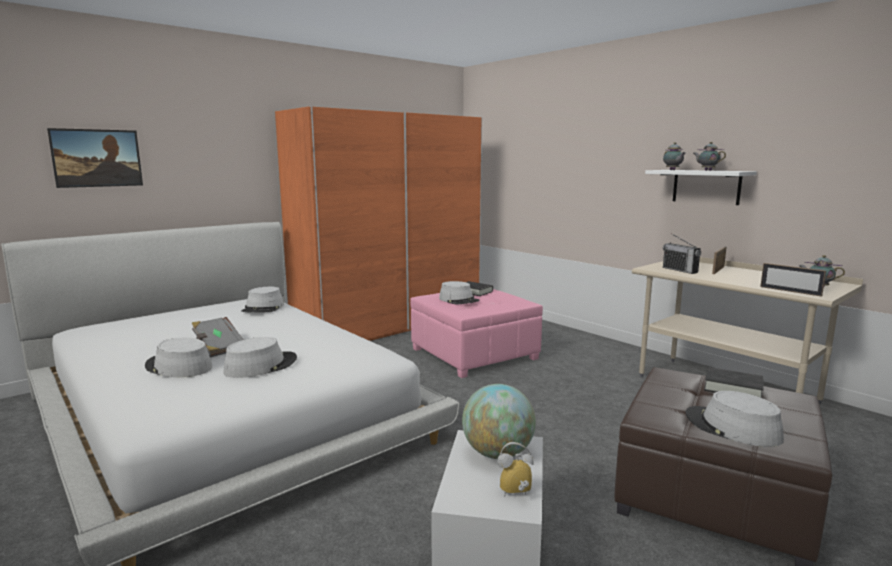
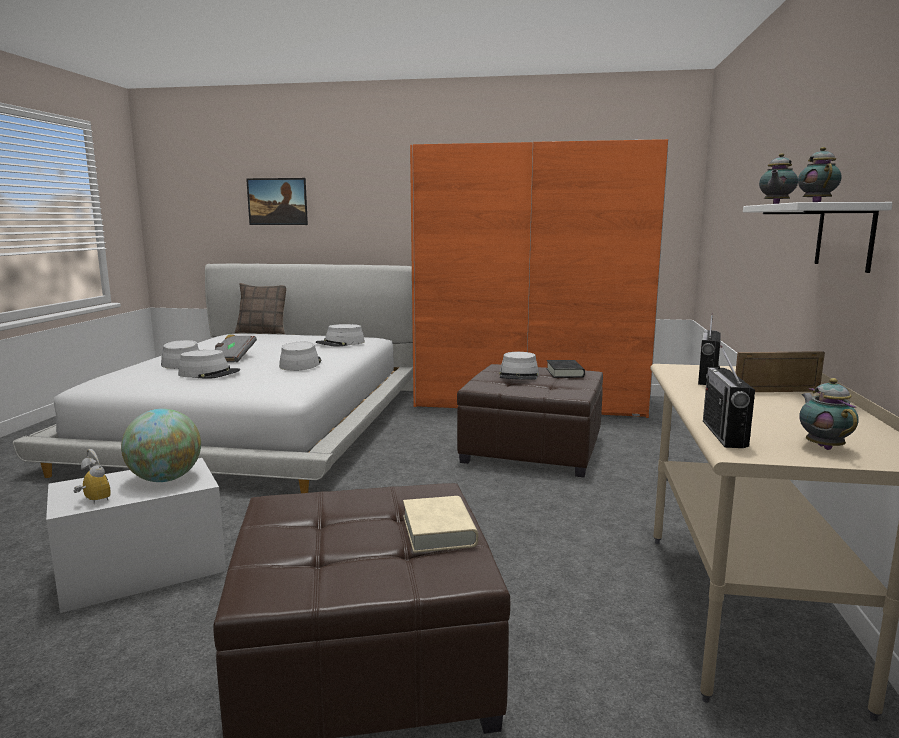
camera: 50 degrees right, 0 degrees up
pink ottoman [410,289,543,378] -> brown ottoman [457,364,603,477]
grey hat [686,391,784,447] -> grey hat moved to [279,342,322,371]
black book [704,367,764,398] -> beige book [403,496,478,553]
picture frame [760,263,826,297] -> radio [703,345,755,448]
none -> pillow [235,283,286,334]

